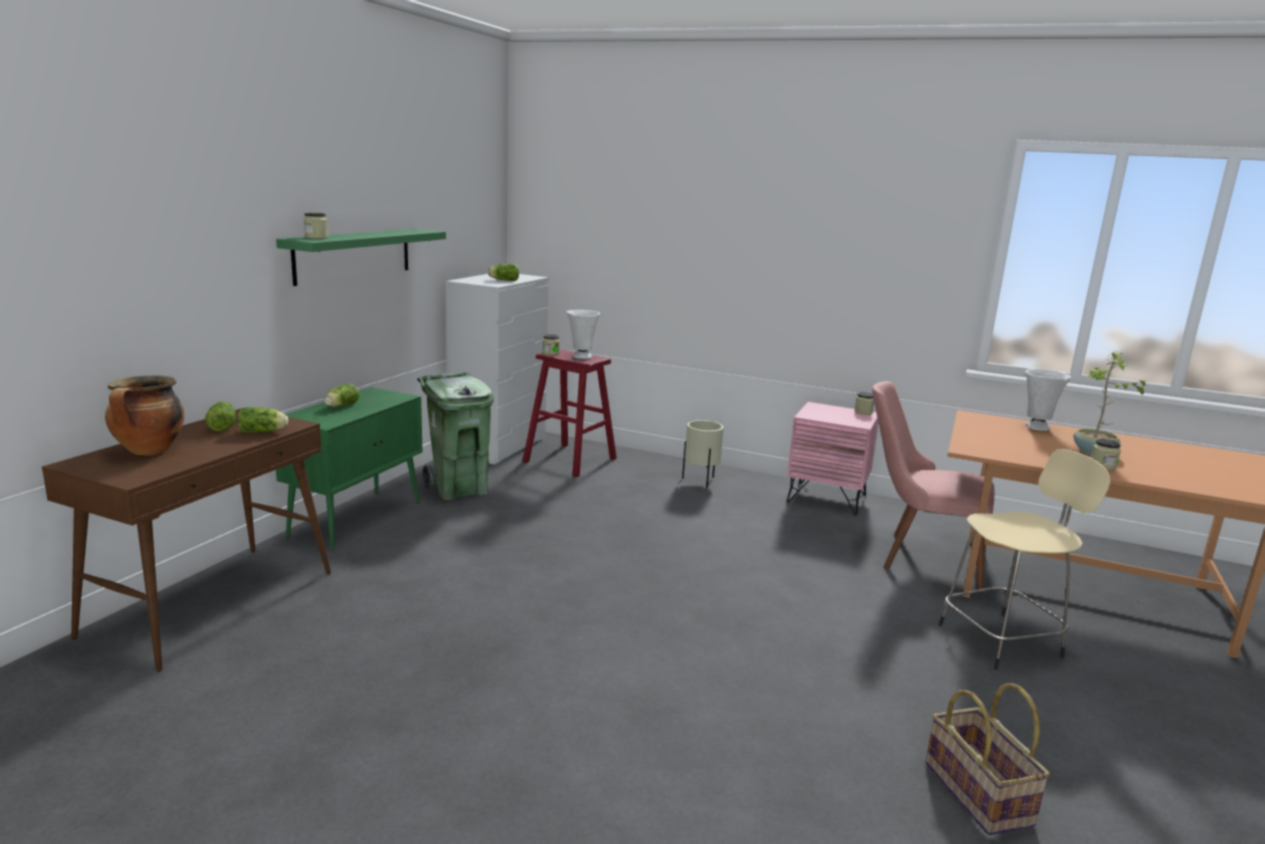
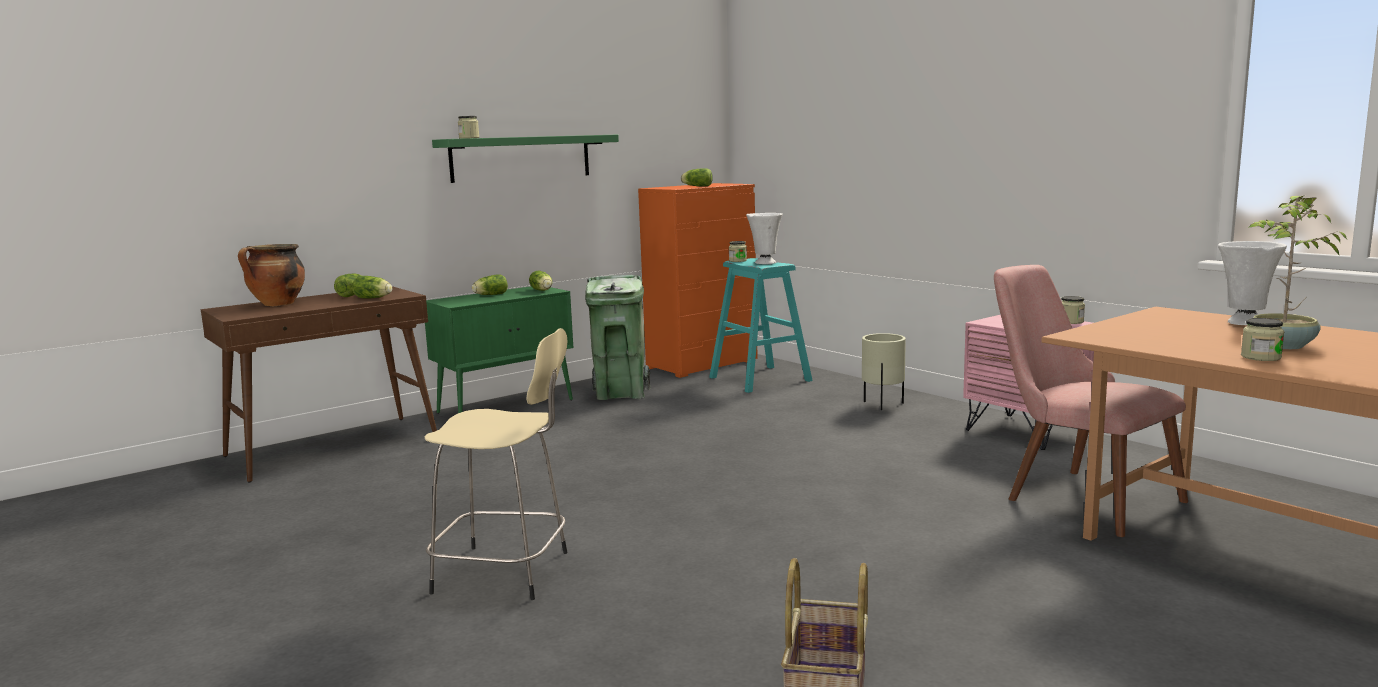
camera: 30 degrees right, 5 degrees down
white dresser [446,274,549,465] -> orange dresser [638,183,758,378]
red stool [522,349,617,478] -> turquoise stool [709,258,813,393]
beige stool [939,449,1110,670] -> beige stool moved to [425,328,567,600]
none -> lettuce [529,270,552,291]

